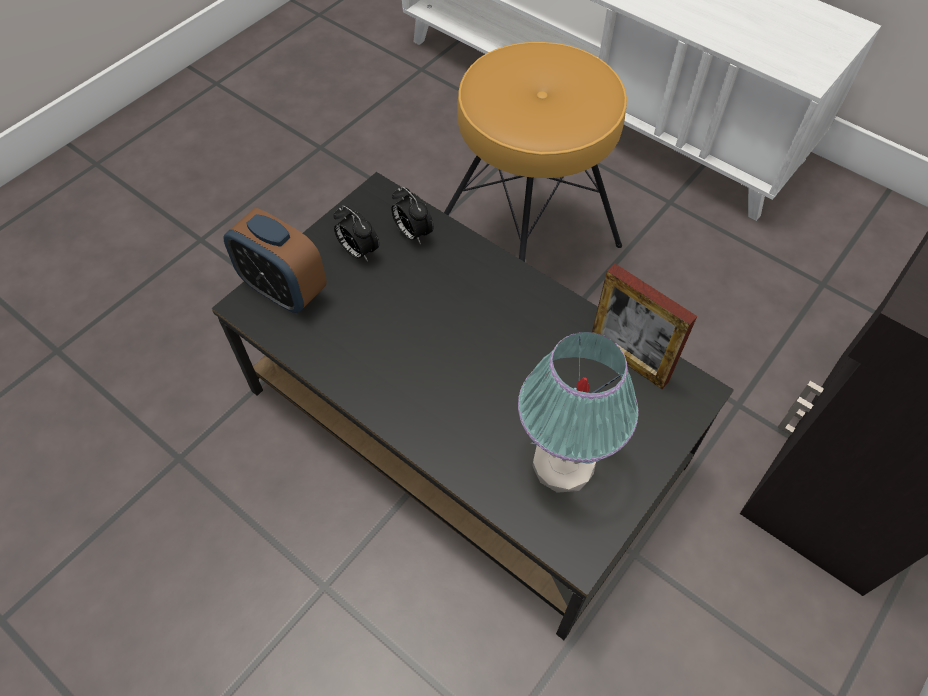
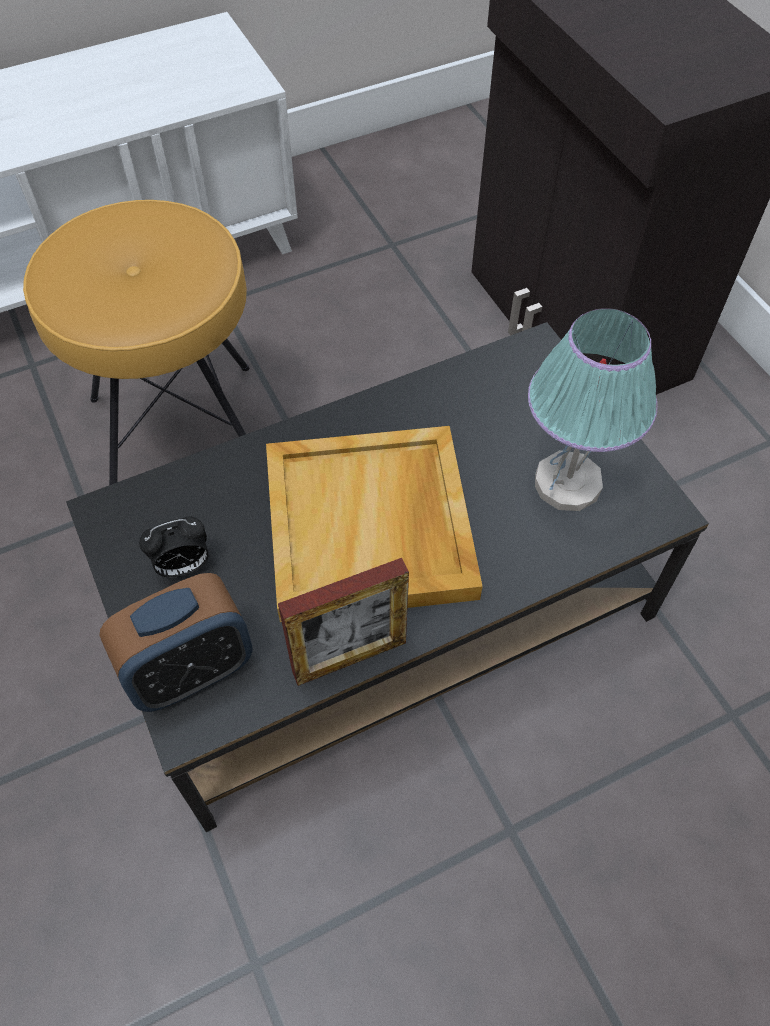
camera: 65 degrees left, 0 degrees up
alarm clock [391,187,433,244] -> none
picture frame [592,263,697,389] -> picture frame moved to [278,558,409,686]
none -> beige tray [266,426,483,622]

